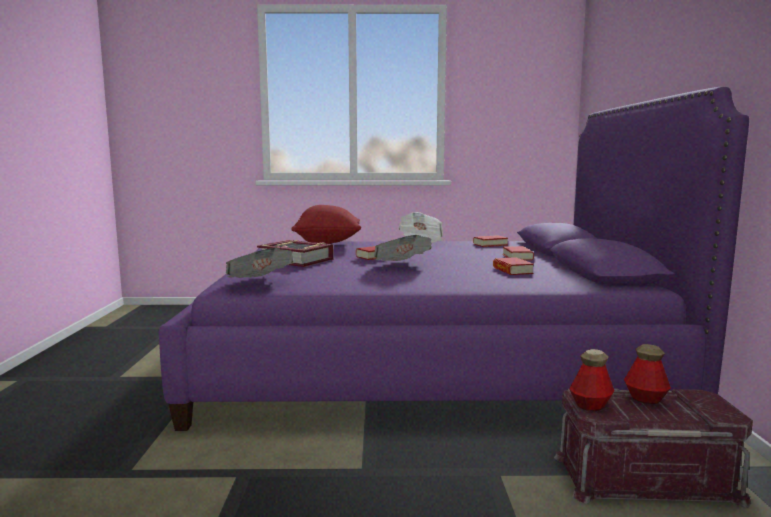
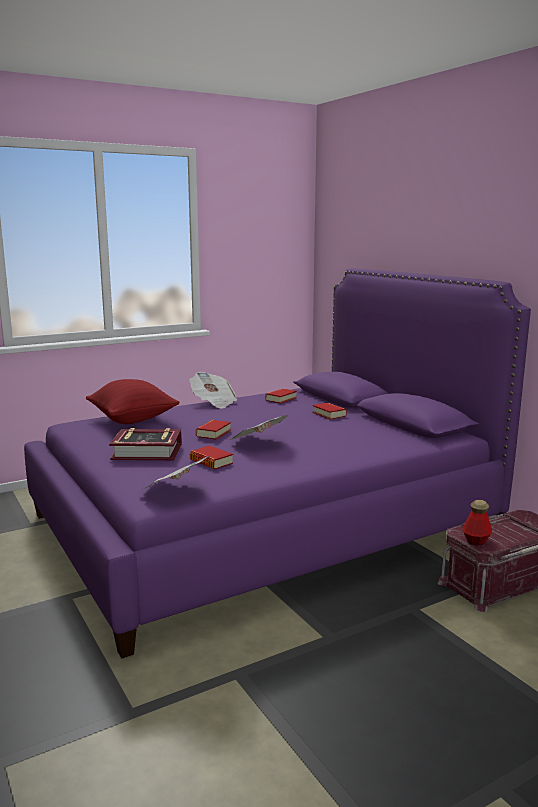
camera: 30 degrees left, 5 degrees up
book [493,257,534,275] -> book moved to [190,445,233,469]
bottle [624,344,671,404] -> none

